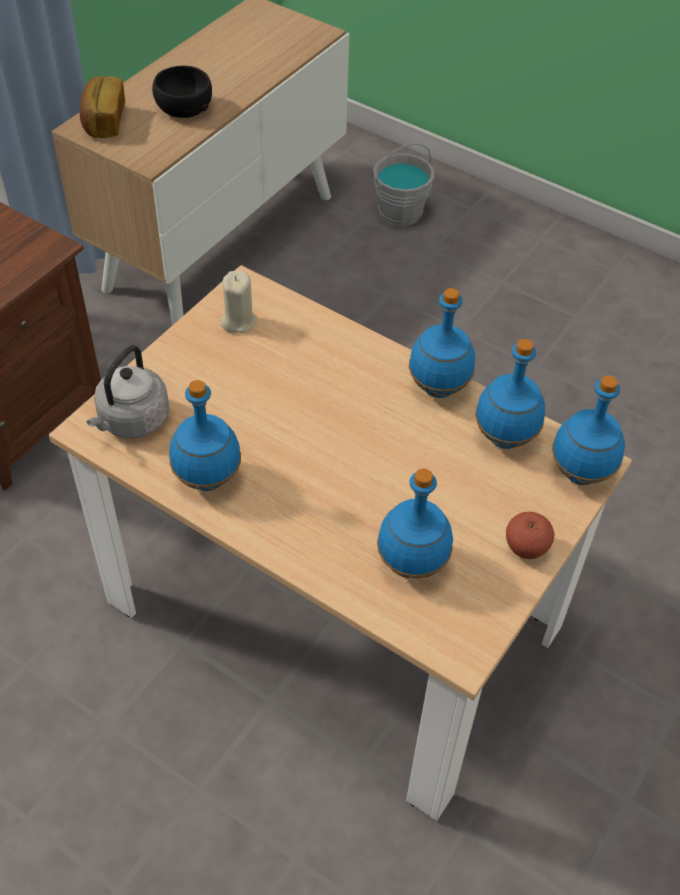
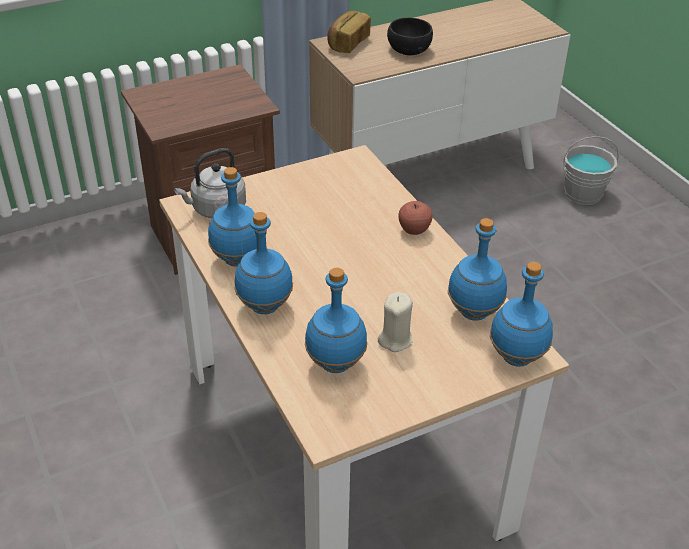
camera: 30 degrees right, 10 degrees down
beige candle [221,271,256,333] -> beige candle moved to [378,292,413,352]
blue bottle [409,288,475,398] -> blue bottle moved to [235,212,293,314]
apple [506,512,554,559] -> apple moved to [398,201,433,235]

